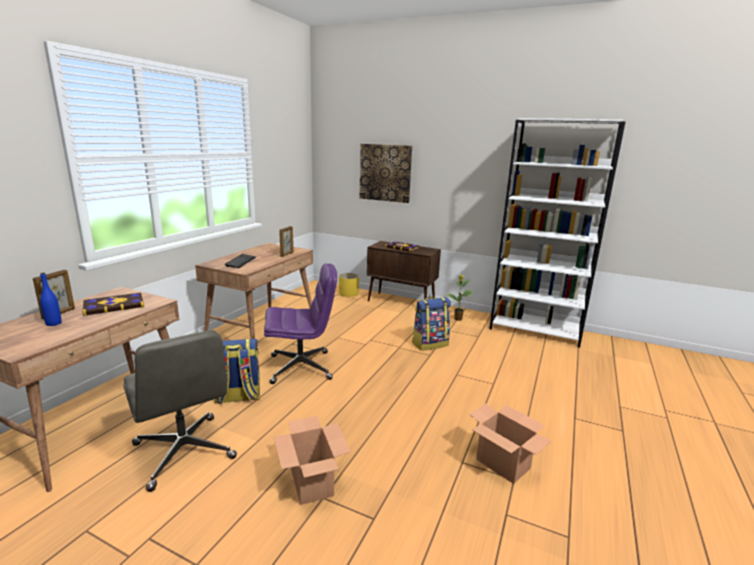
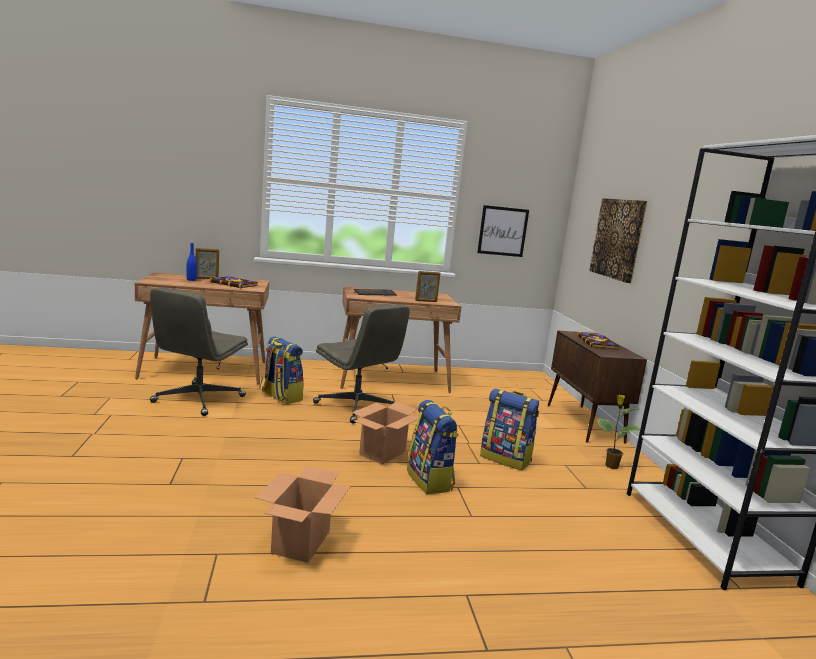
camera: 55 degrees right, 5 degrees down
purple office chair [264,263,337,384] -> grey office chair [313,304,410,423]
cardboard box [274,416,351,505] -> cardboard box moved to [352,402,419,464]
yellow planter [339,273,359,297] -> none
none -> backpack [407,400,459,494]
none -> picture [477,205,529,257]

